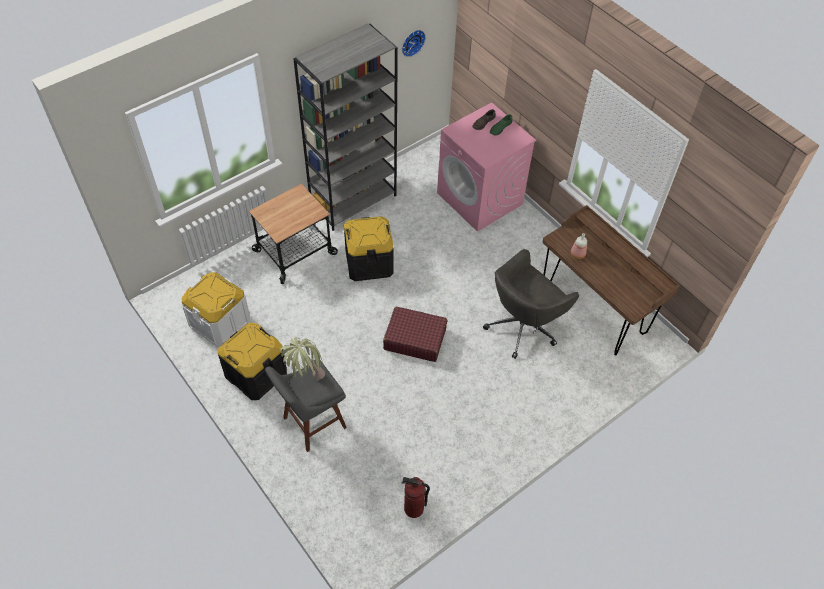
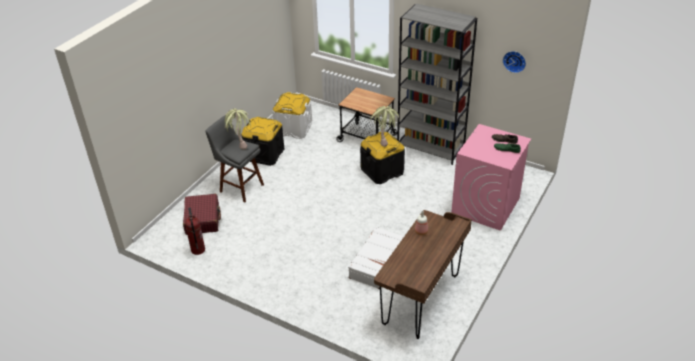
camera: 70 degrees right, 15 degrees down
red suitcase [383,307,447,362] -> red suitcase moved to [183,194,221,235]
grey office chair [483,249,579,359] -> white suitcase [348,227,404,289]
none -> potted plant [370,106,399,147]

